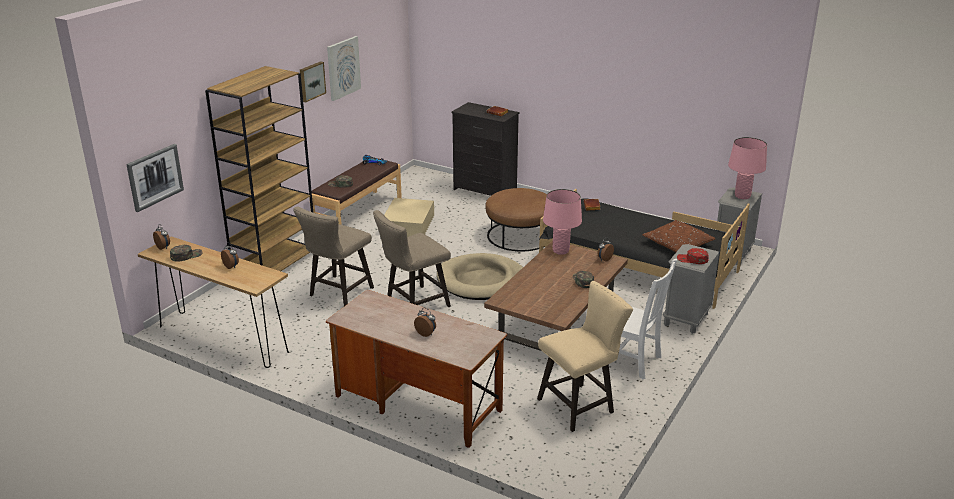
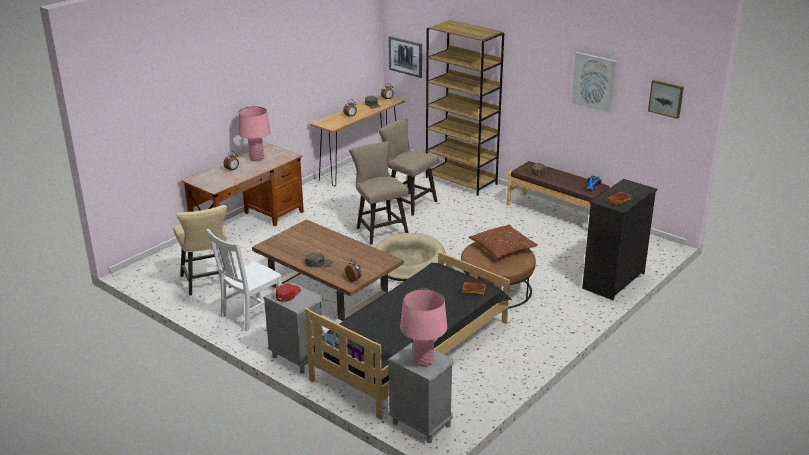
camera: 100 degrees right, 0 degrees up
picture [300,61,326,102] -> picture moved to [648,80,684,119]
beige storage box [384,198,434,237] -> none
pink table lamp [543,189,582,255] -> pink table lamp moved to [238,106,271,161]
brown pillow [643,220,716,252] -> brown pillow moved to [469,224,538,259]

